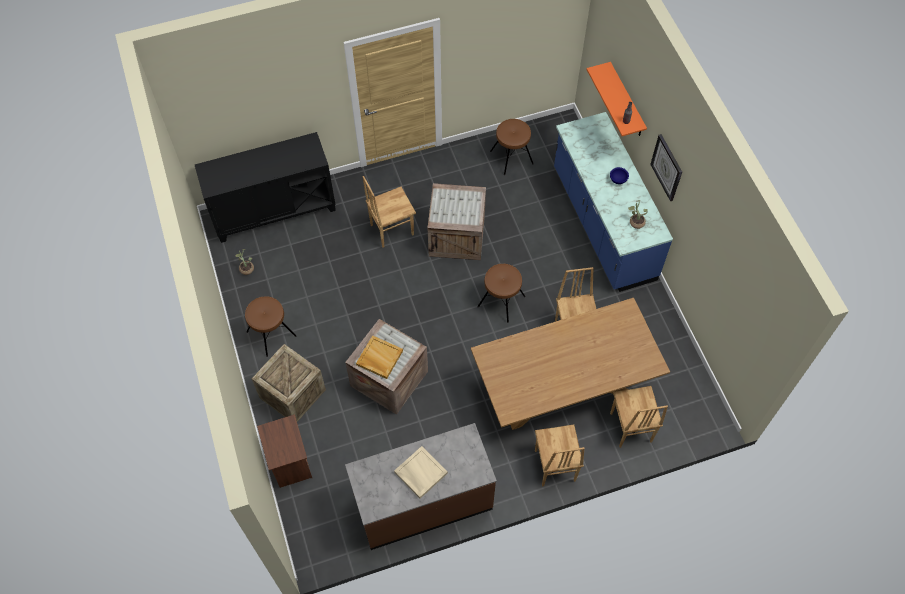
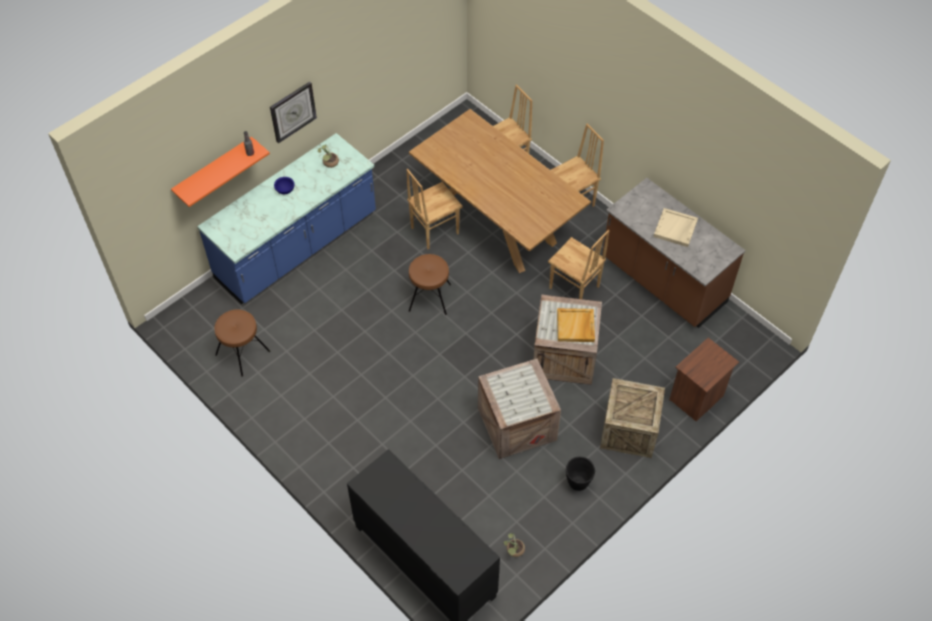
camera: 115 degrees left, 5 degrees down
brown stool [245,296,296,357] -> black planter [566,457,595,491]
brown chair [363,176,416,247] -> brown chair moved to [548,230,610,299]
crate [428,183,486,260] -> crate moved to [478,359,561,459]

